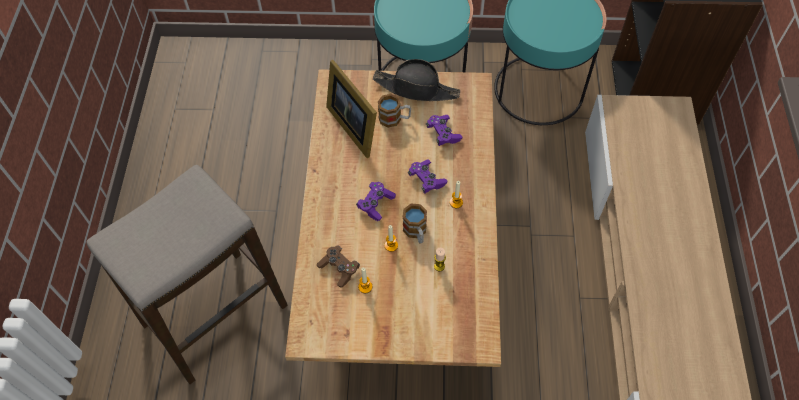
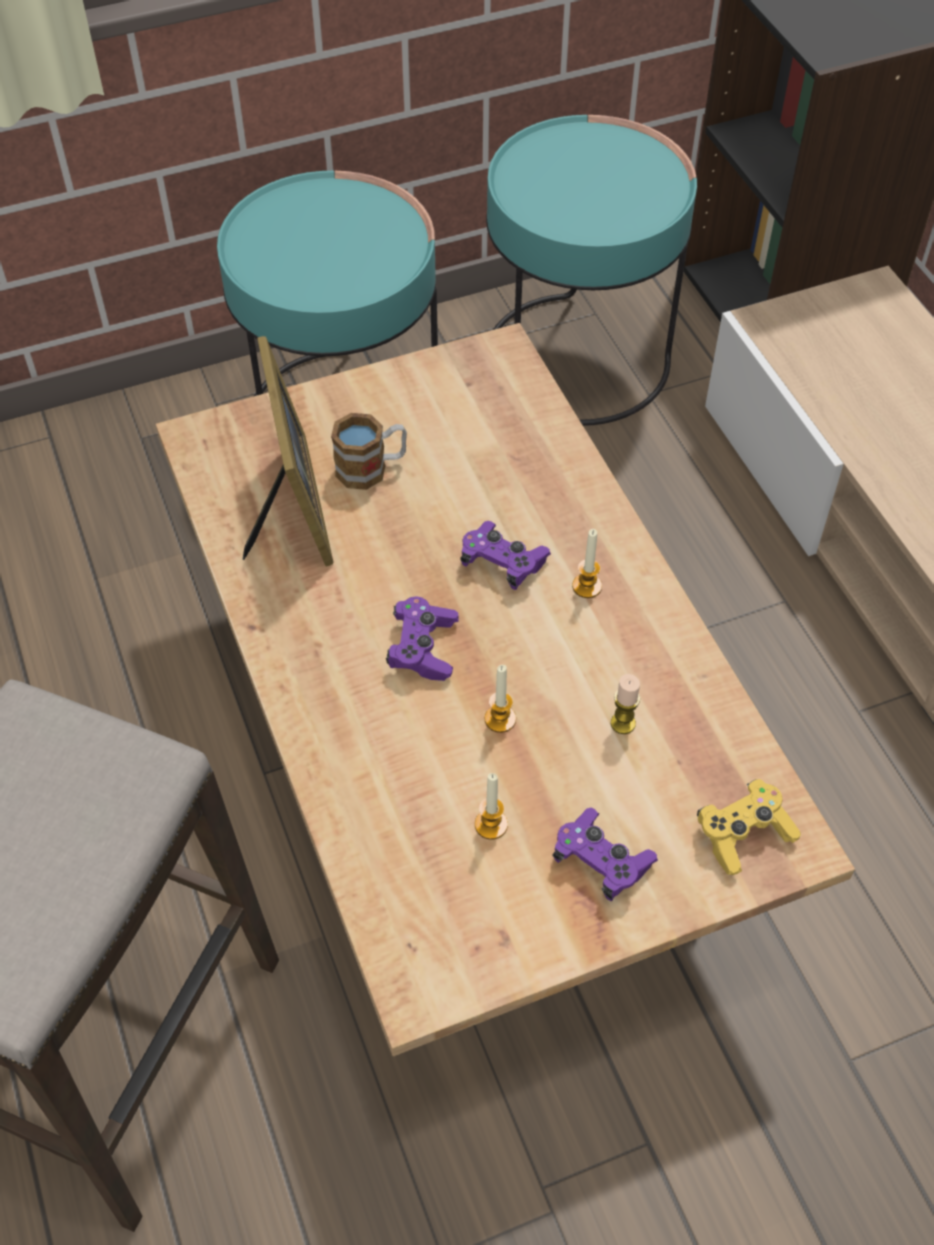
camera: 25 degrees left, 5 degrees down
brown game controller [317,245,360,288] -> none
picture frame [326,60,377,158] -> picture frame turned 135 degrees counterclockwise [243,336,333,567]
black hat [373,59,460,101] -> none
mug [403,204,427,243] -> none
purple game controller [426,115,462,146] -> purple game controller moved to [552,808,658,901]
none -> yellow game controller [697,779,801,875]

